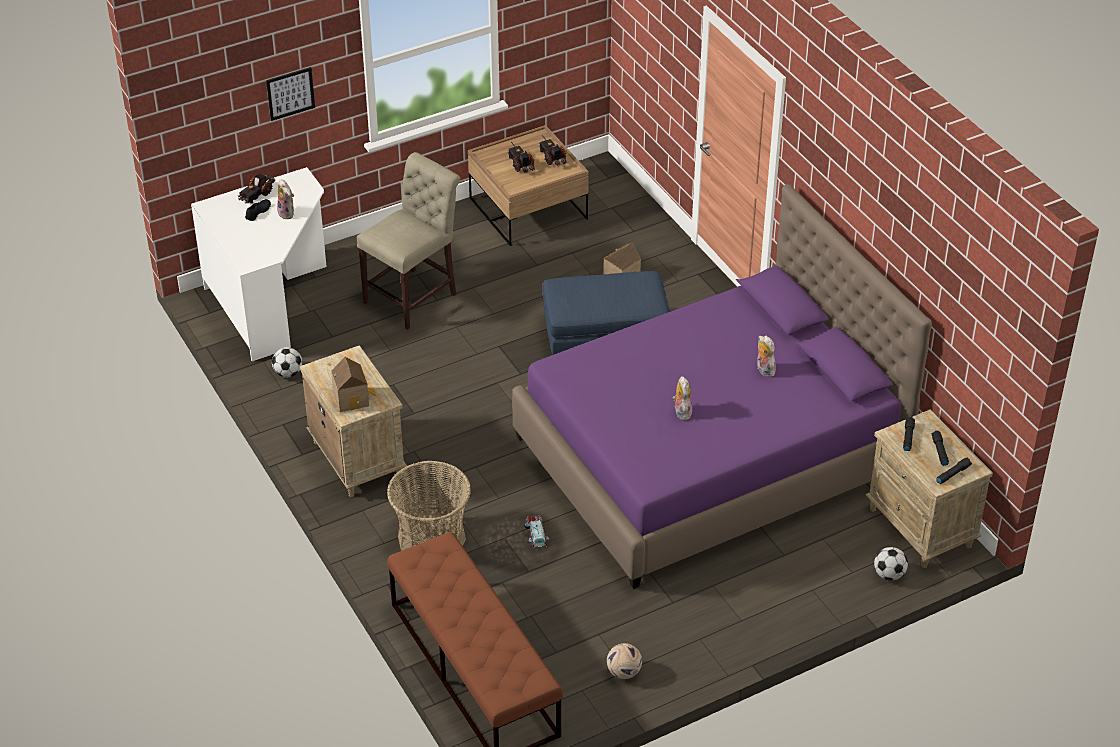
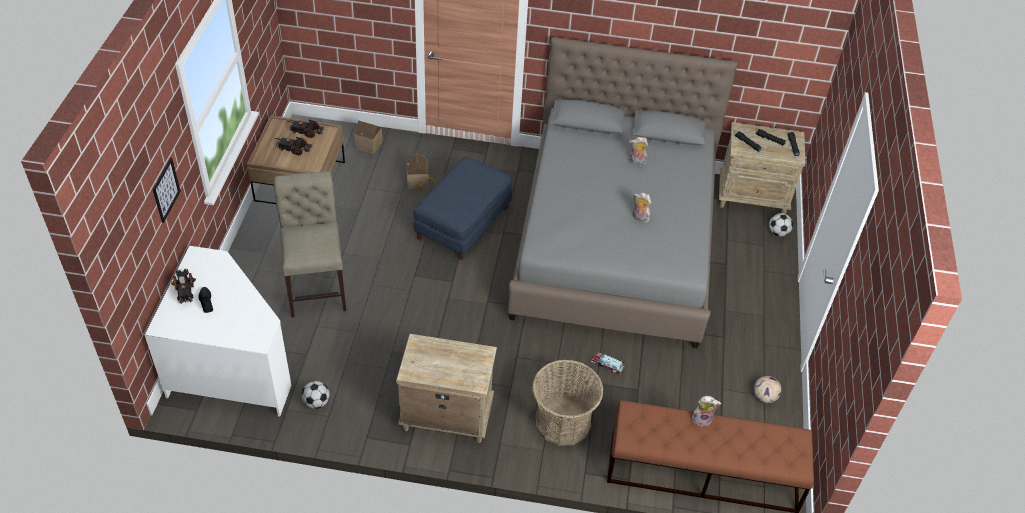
camera: 55 degrees left, 5 degrees up
plush toy [277,179,294,219] -> plush toy moved to [691,396,721,426]
toy house [331,357,377,412] -> toy house moved to [354,120,383,155]
purple bed [512,184,932,589] -> grey bed [508,37,738,348]

